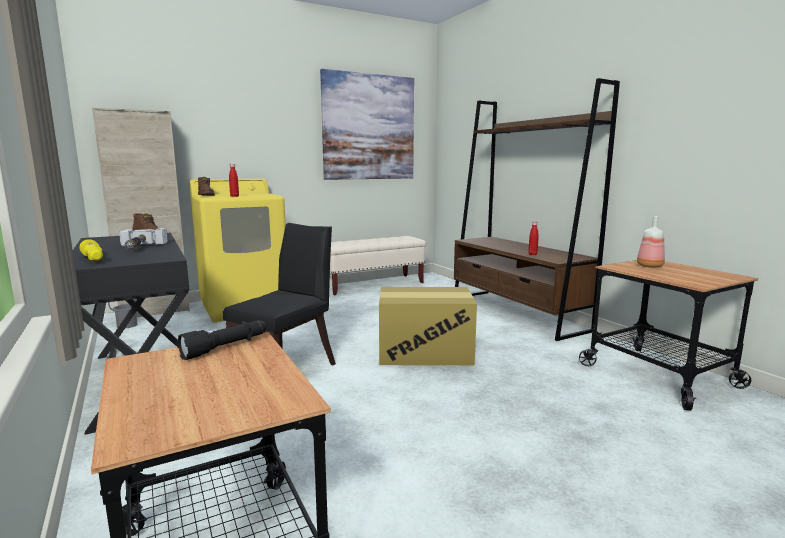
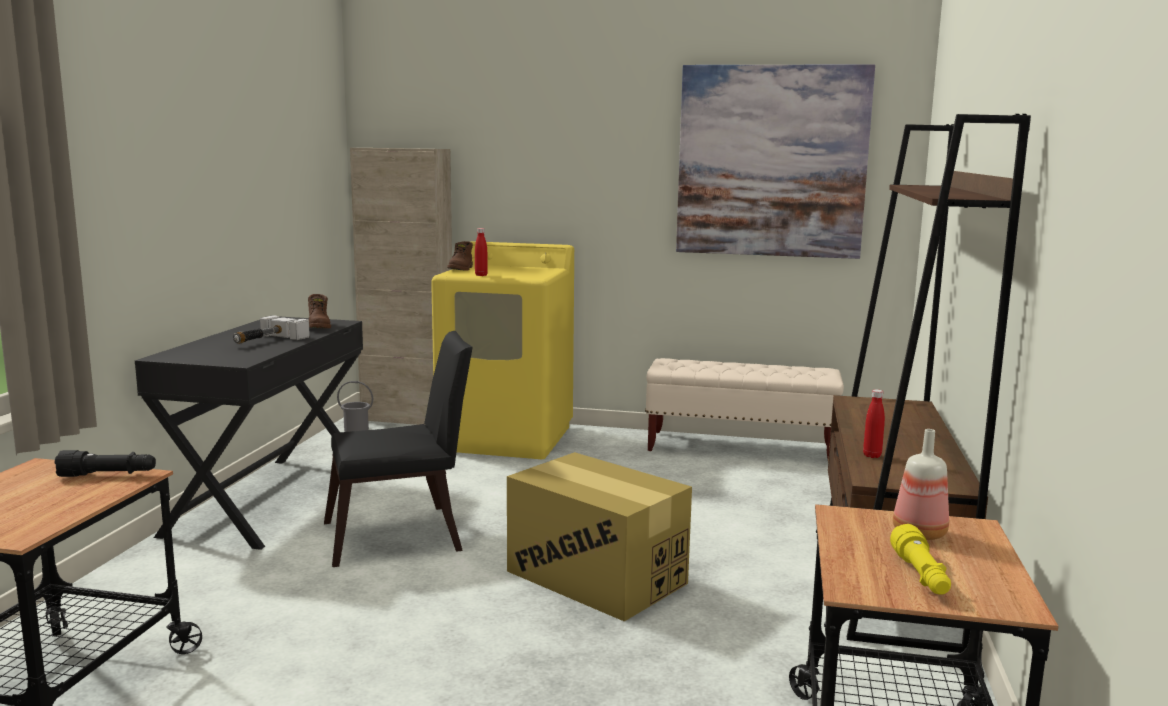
camera: 40 degrees right, 0 degrees up
yellow flashlight [79,239,103,261] -> yellow flashlight moved to [890,524,951,595]

